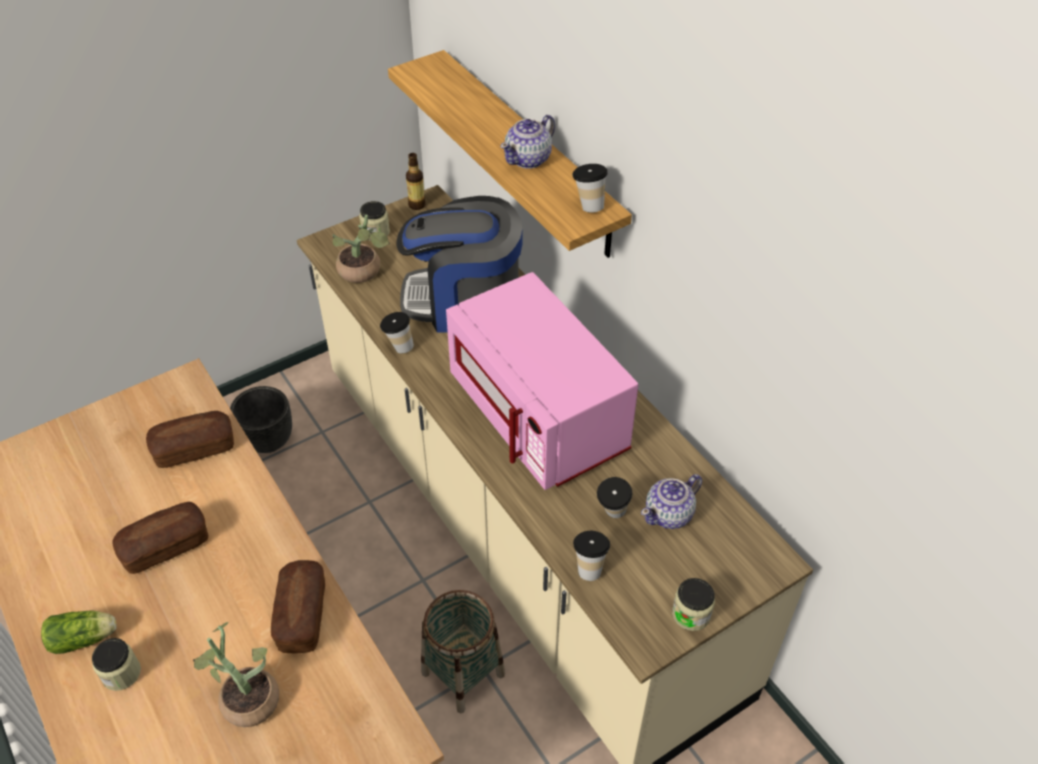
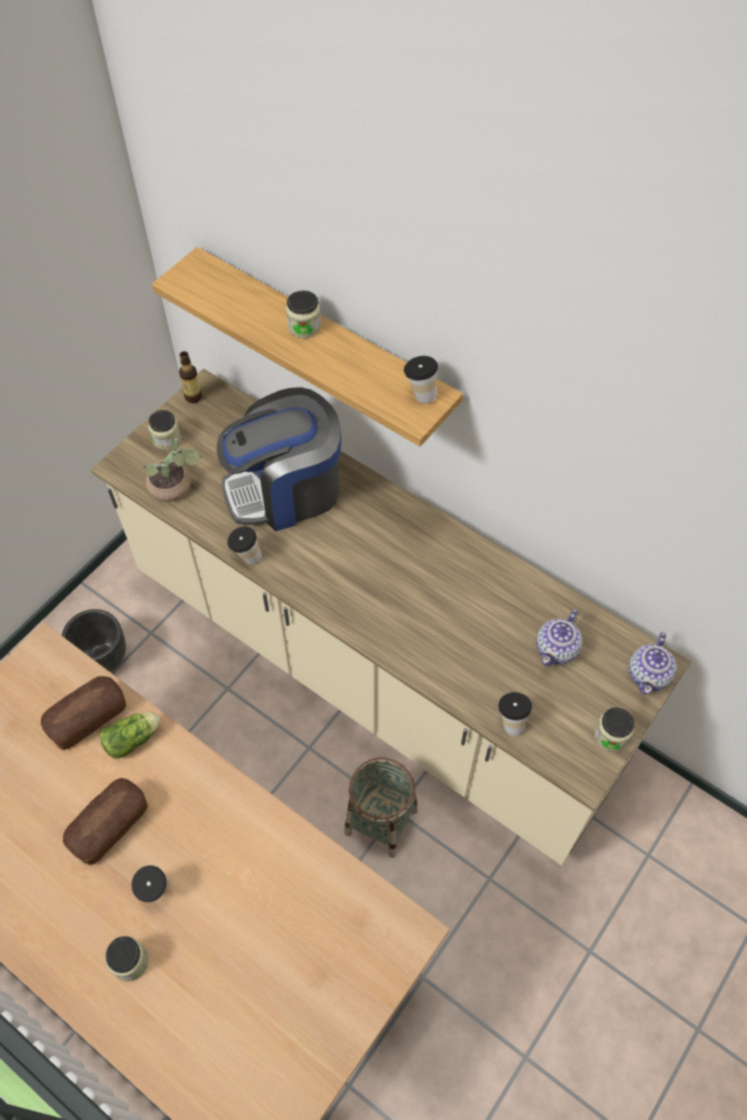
camera: 20 degrees left, 10 degrees up
lettuce [41,610,117,654] -> lettuce moved to [100,712,161,759]
potted plant [193,622,279,727] -> none
bread [271,560,325,654] -> none
pink microwave [446,272,638,490] -> none
teapot [500,115,555,169] -> teapot moved to [629,632,677,695]
cup [597,477,632,518] -> cup moved to [132,865,169,902]
none -> jar [286,290,321,339]

